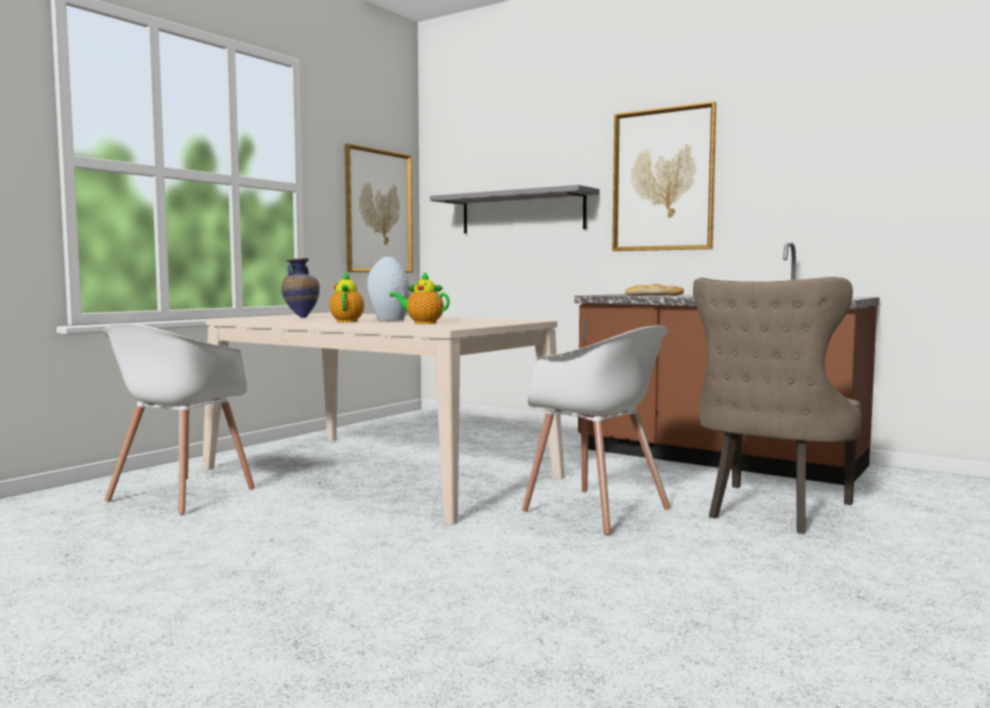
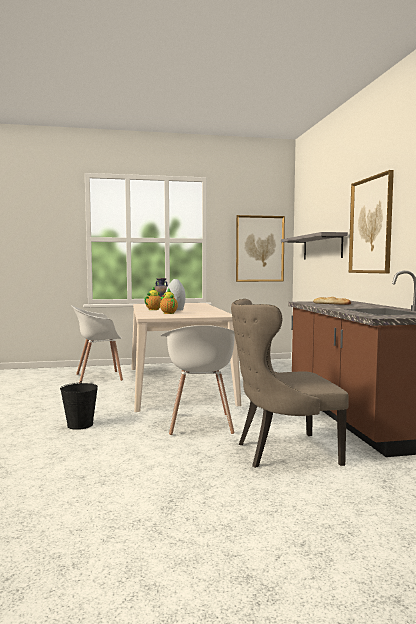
camera: 45 degrees right, 0 degrees up
none -> black bucket [60,381,98,430]

